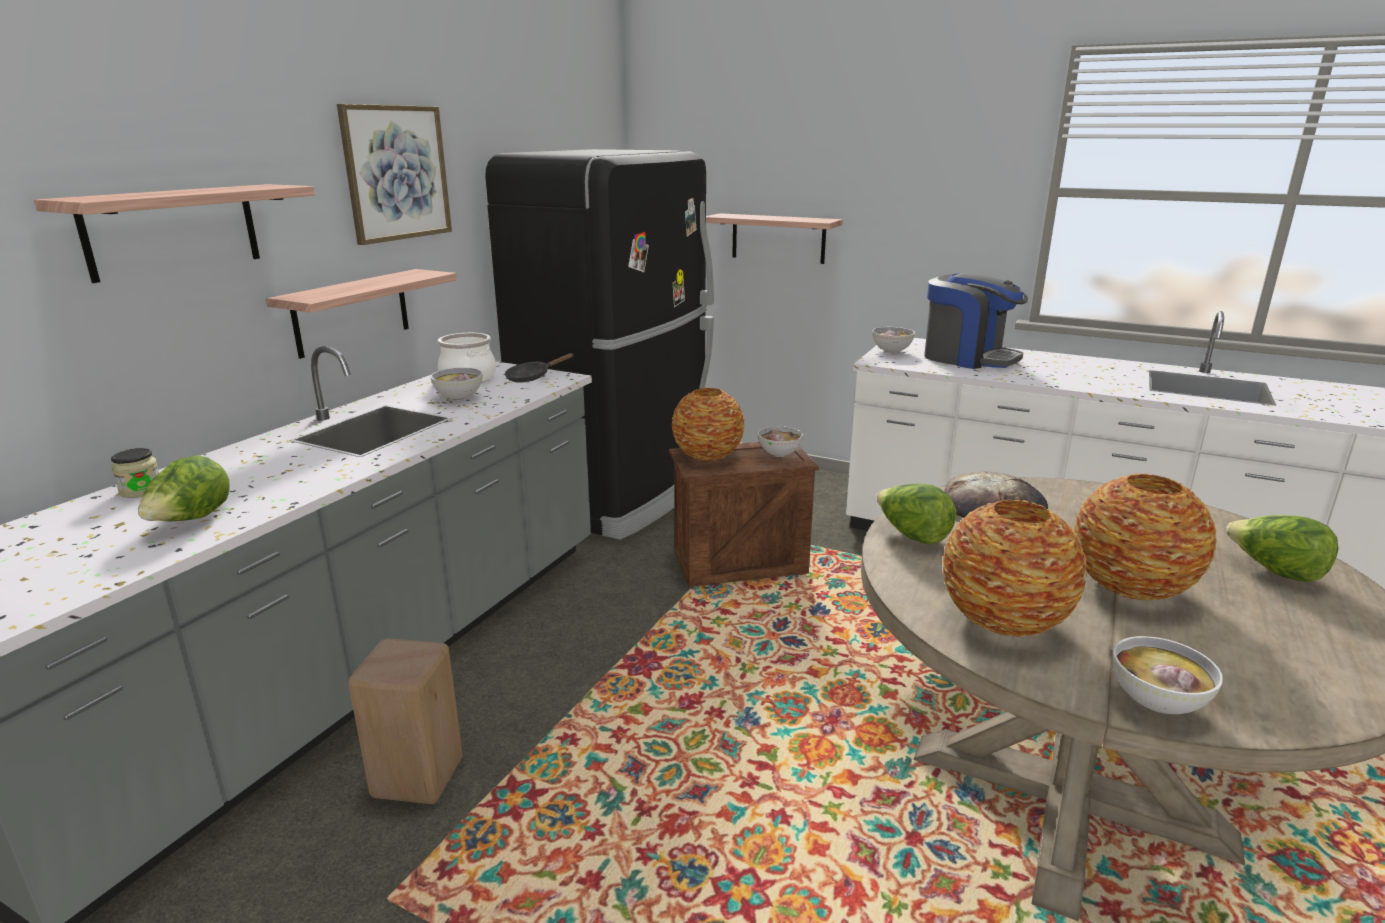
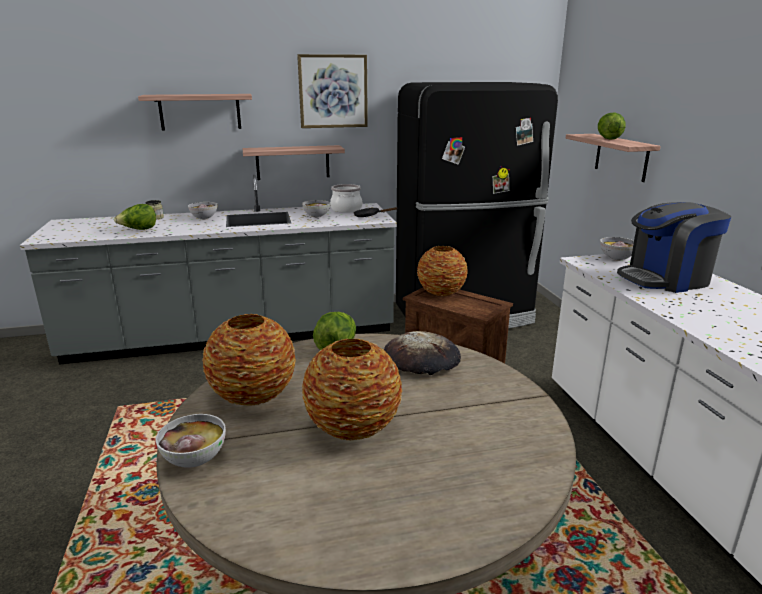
camera: 50 degrees right, 0 degrees up
beige stool [349,638,463,804] -> none
bowl [758,426,803,457] -> bowl moved to [188,202,217,220]
coffee machine [924,273,1028,369] -> coffee machine turned 75 degrees clockwise [617,202,731,293]
lettuce [1226,515,1338,582] -> lettuce moved to [598,112,626,140]

